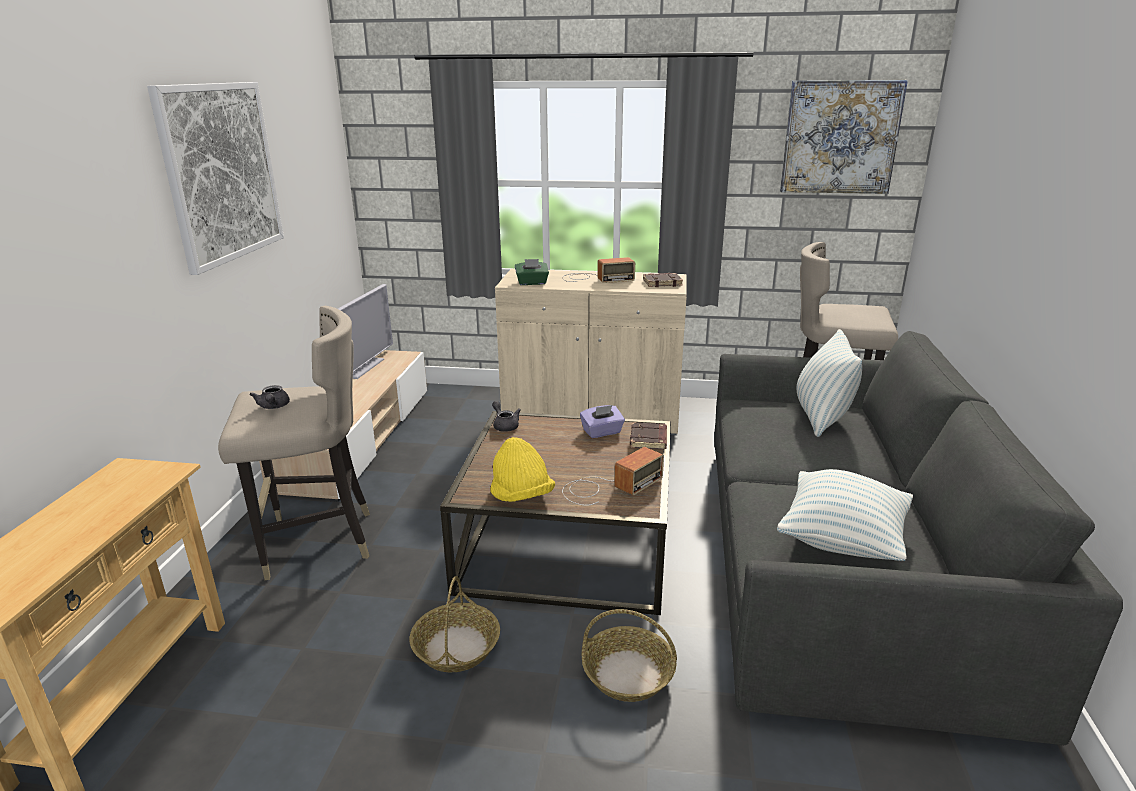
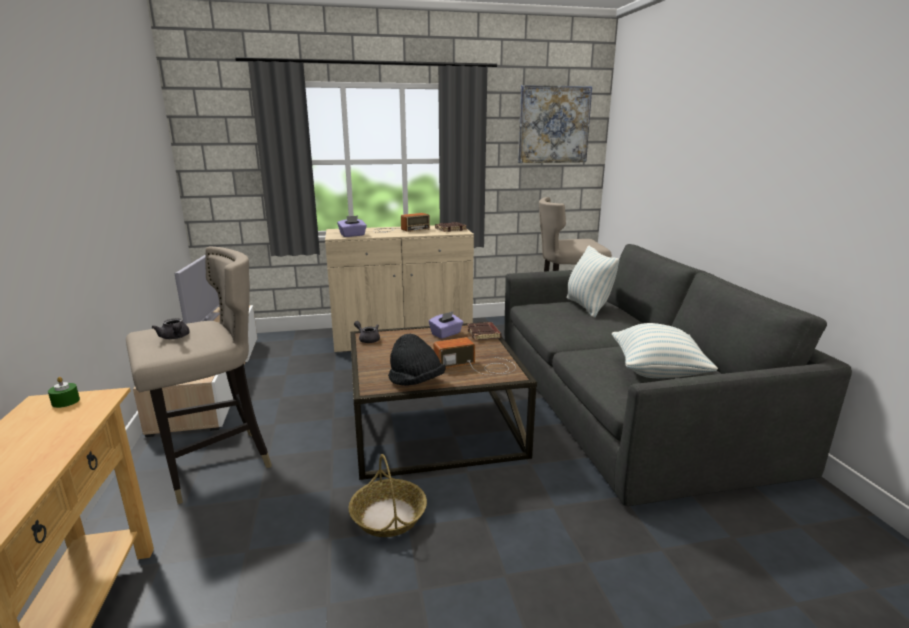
camera: 20 degrees left, 5 degrees down
picture [147,82,284,275] -> none
yellow hat [490,437,555,502] -> black hat [388,334,445,386]
green tissue box [515,259,549,285] -> purple tissue box [337,216,367,237]
radio [562,447,664,506] -> radio turned 135 degrees counterclockwise [433,337,516,375]
basket [582,609,677,702] -> none
none -> green candle [48,377,80,408]

